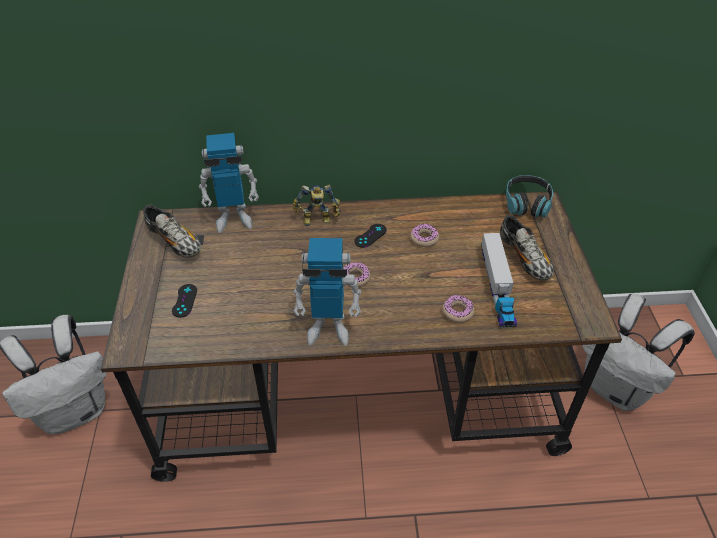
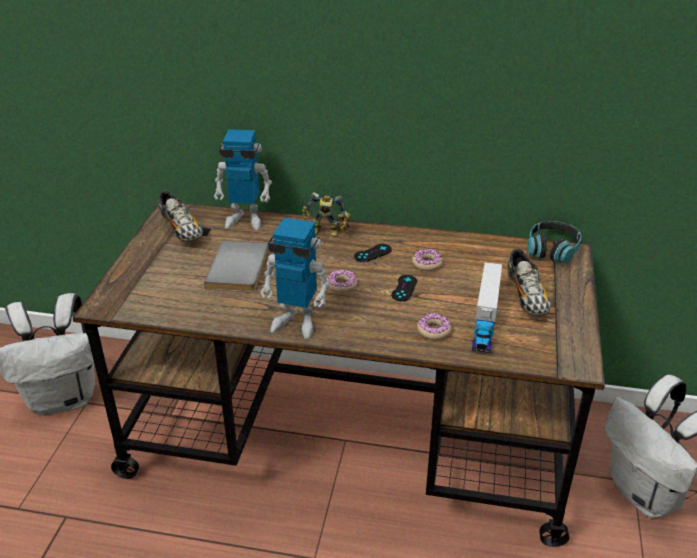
camera: 15 degrees right, 10 degrees down
black game controller [172,284,197,318] -> black game controller moved to [391,275,417,301]
none -> grey book [204,241,268,292]

